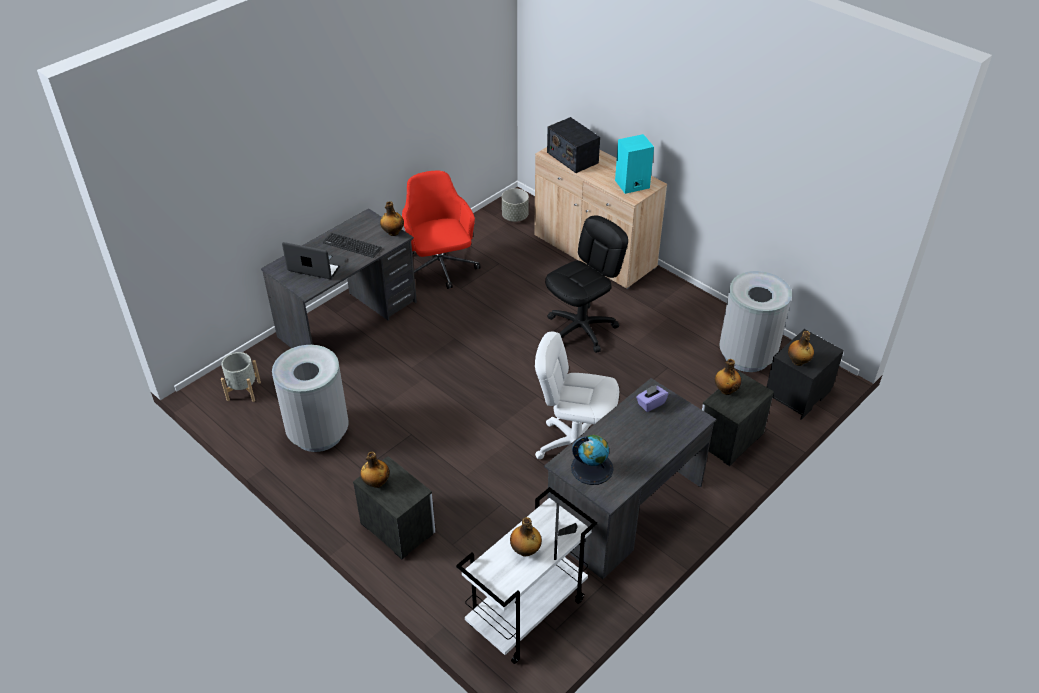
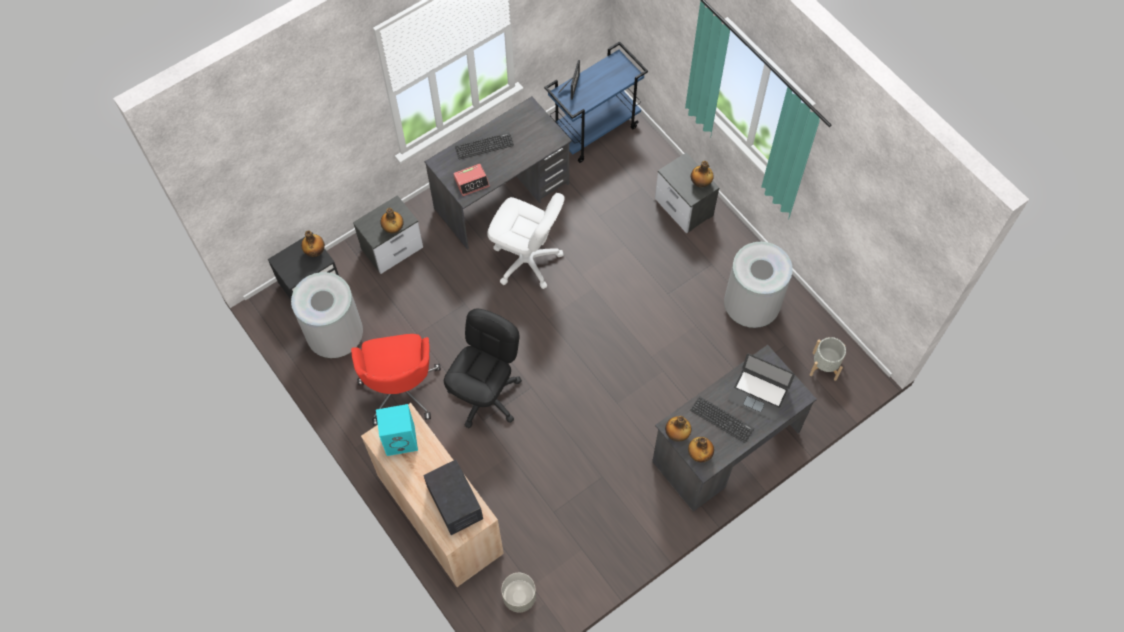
camera: 170 degrees left, 20 degrees up
red office chair [402,171,481,289] -> red office chair moved to [351,334,441,426]
white cart [456,487,597,664] -> blue cart [544,41,648,163]
bottle [510,517,542,557] -> bottle moved to [688,437,714,462]
black office chair [545,215,628,353] -> black office chair turned 150 degrees clockwise [444,309,522,428]
globe [571,435,613,485] -> none
purple tissue box [636,385,669,412] -> alarm clock [454,164,490,196]
none -> keyboard [455,132,514,159]

